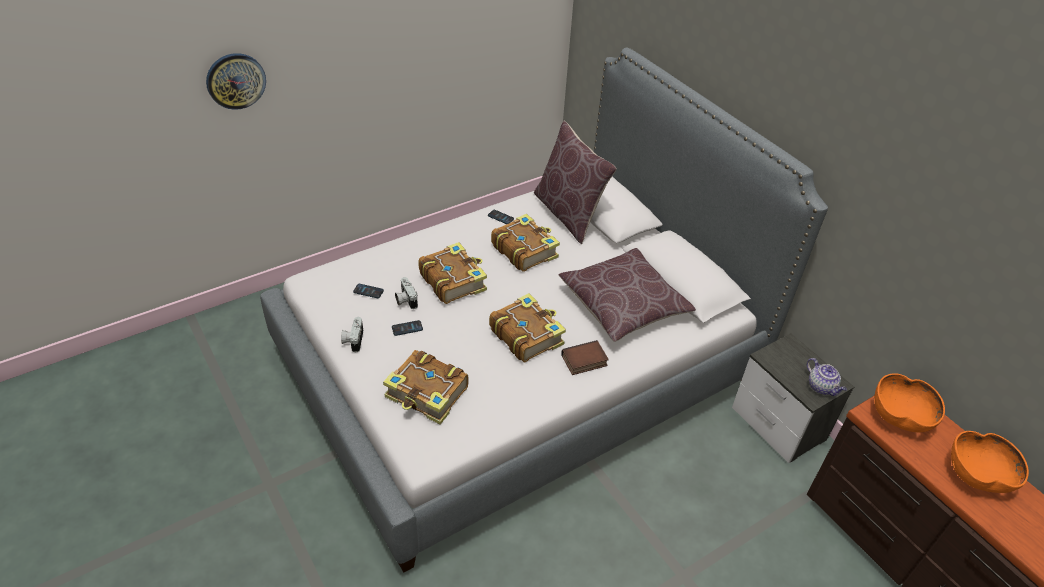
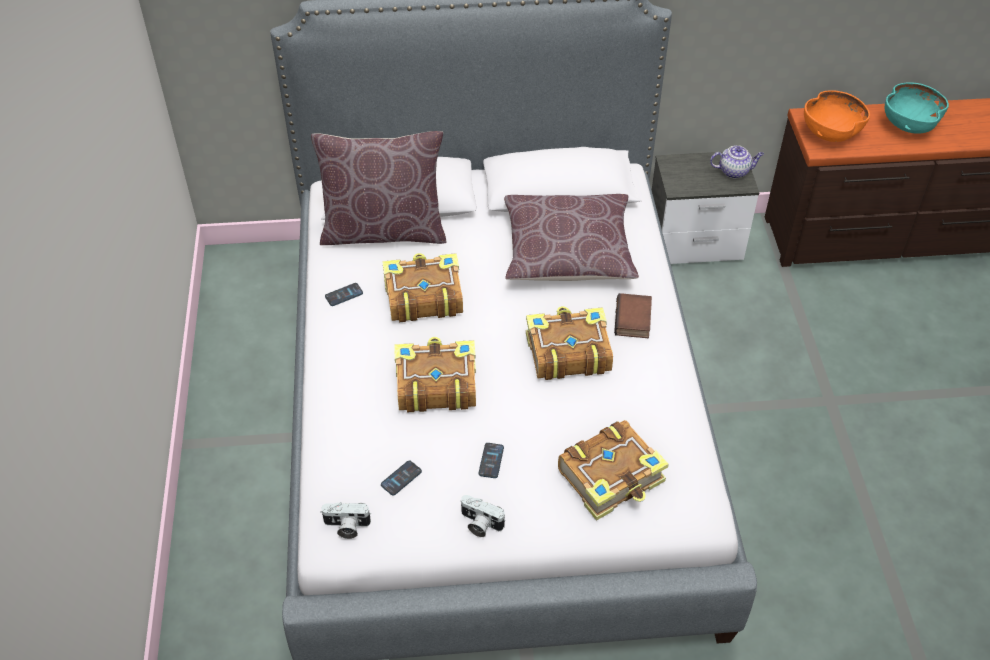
camera: 60 degrees left, 5 degrees up
wall clock [206,53,266,110] -> none
camera [395,277,418,309] -> camera moved to [321,502,371,539]
orange bowl [951,431,1029,493] -> turquoise bowl [885,82,949,134]

